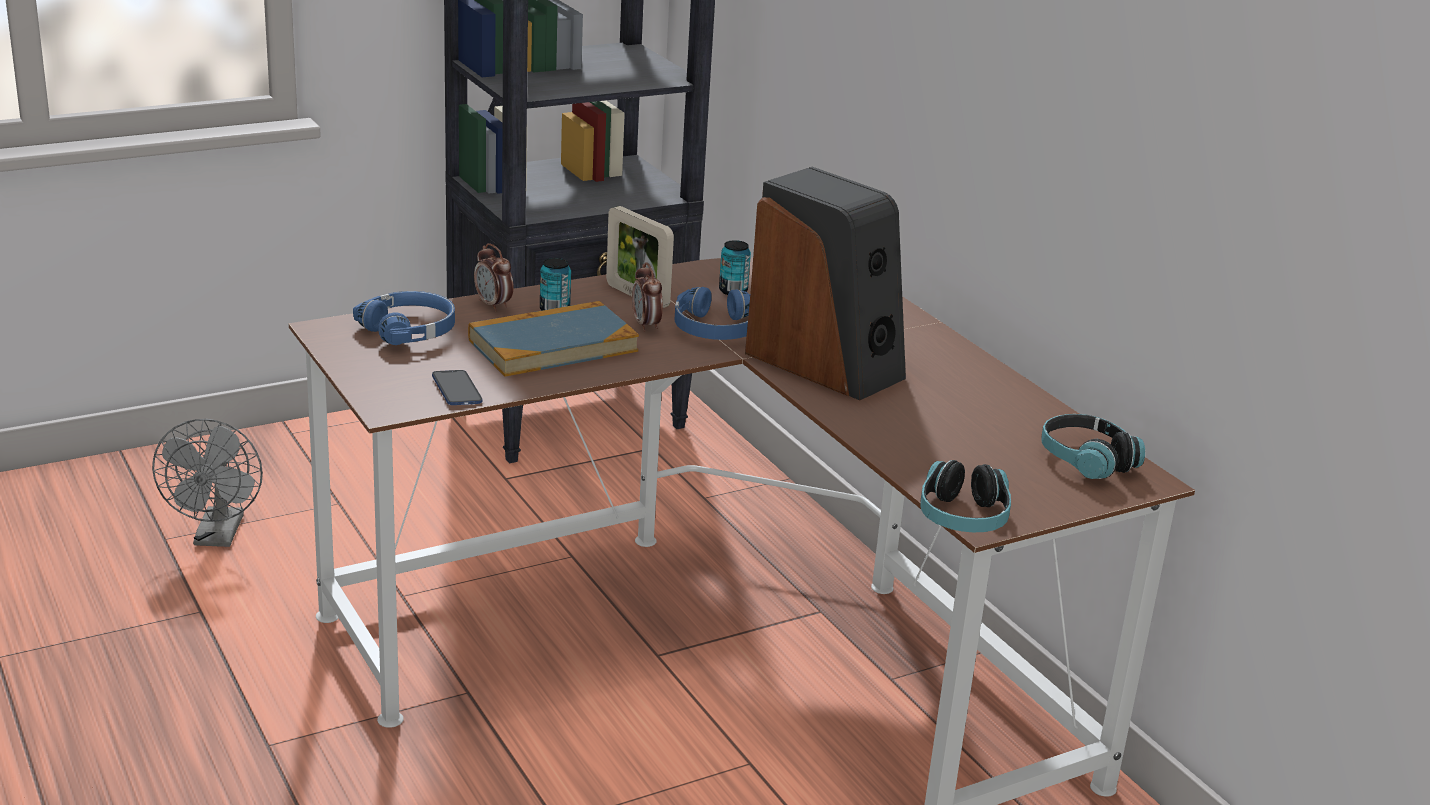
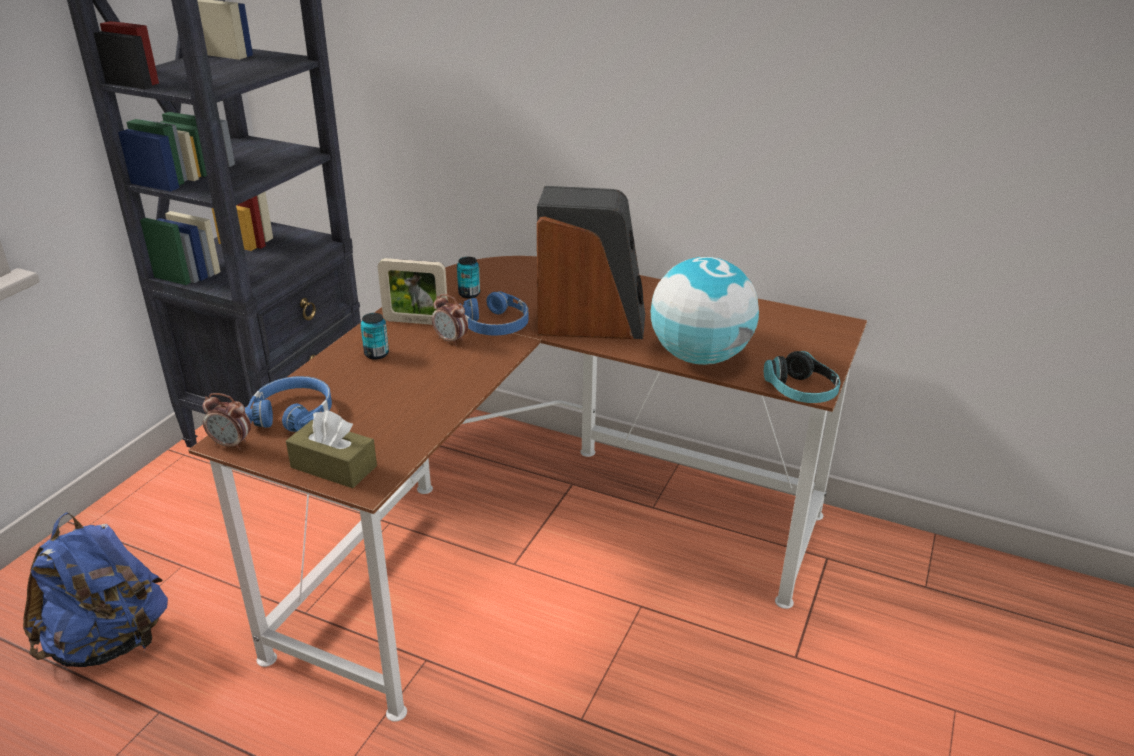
camera: 35 degrees left, 5 degrees up
grey fan [152,419,263,547] -> blue backpack [23,512,168,667]
phone [432,370,483,405] -> none
book [468,301,639,377] -> none
alarm clock [474,243,513,312] -> alarm clock moved to [203,393,251,450]
headphones [1041,414,1145,479] -> none
none -> brown tissue box [286,410,377,488]
none -> globe [651,257,759,365]

